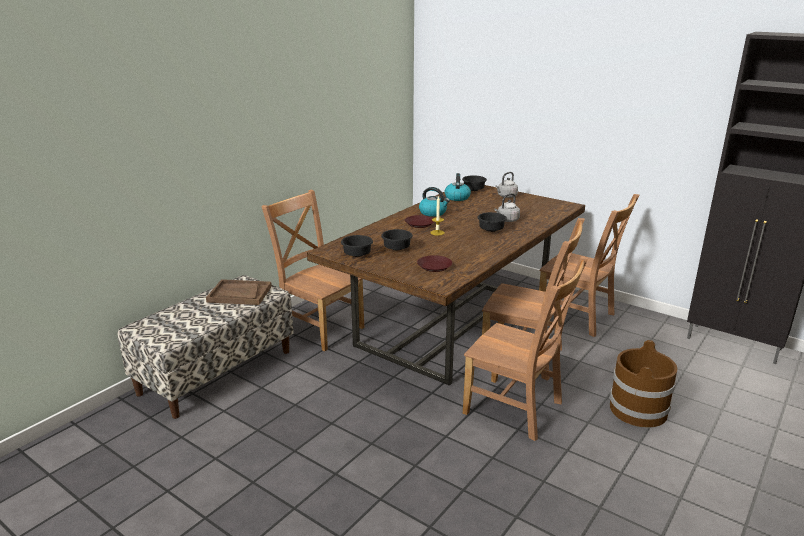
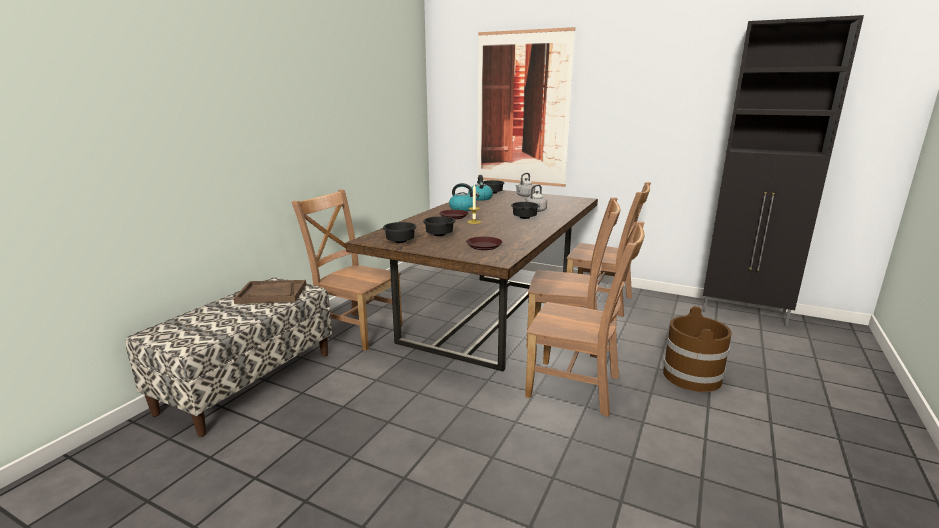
camera: 10 degrees left, 5 degrees down
none -> picture [478,27,575,187]

